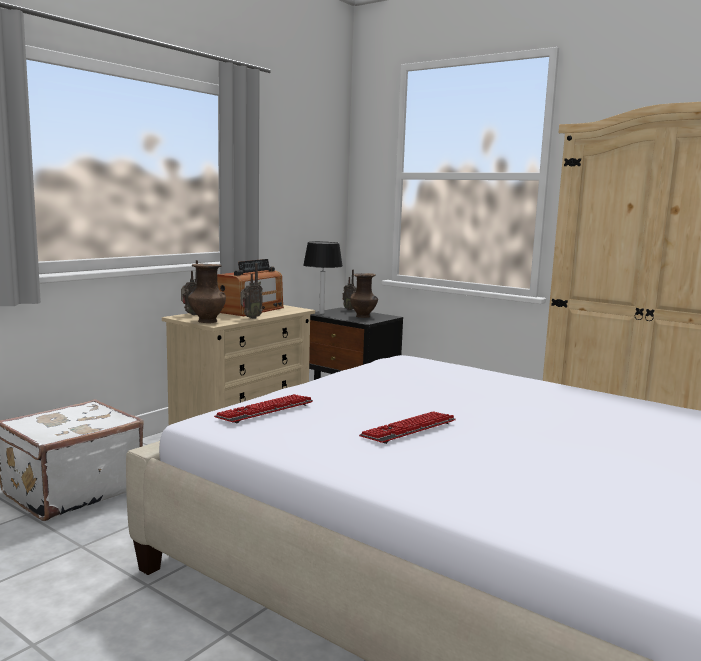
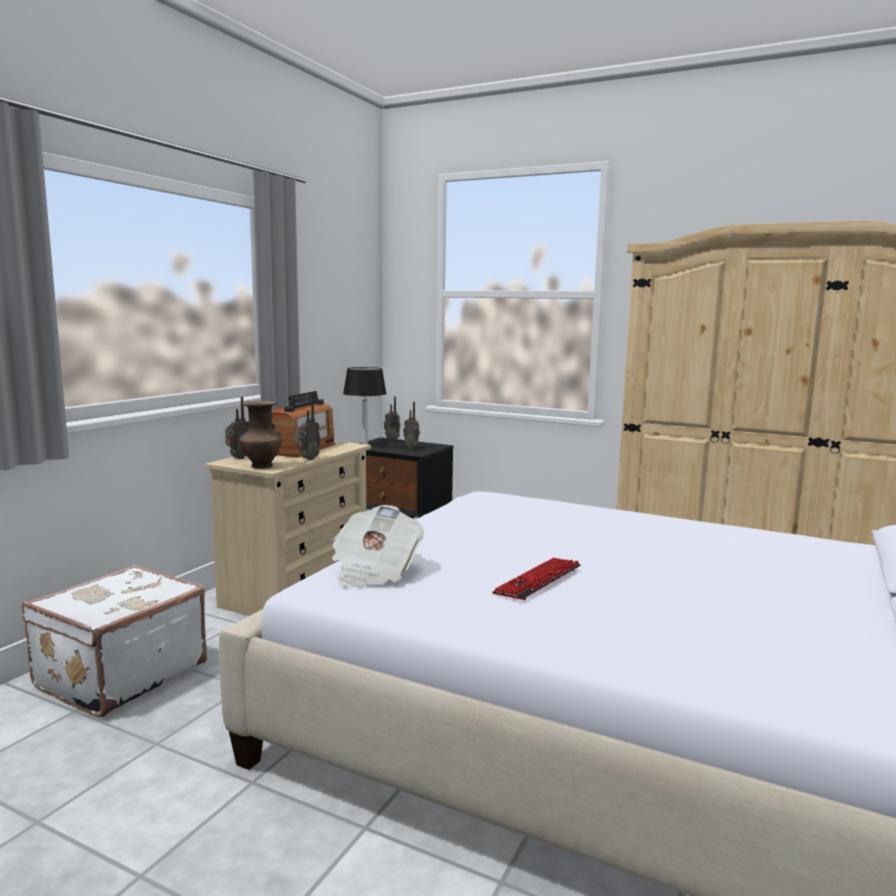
camera: 10 degrees left, 0 degrees up
keyboard [215,394,313,423] -> newspaper [332,505,424,588]
brown vase [350,273,378,318] -> radio [403,402,420,449]

